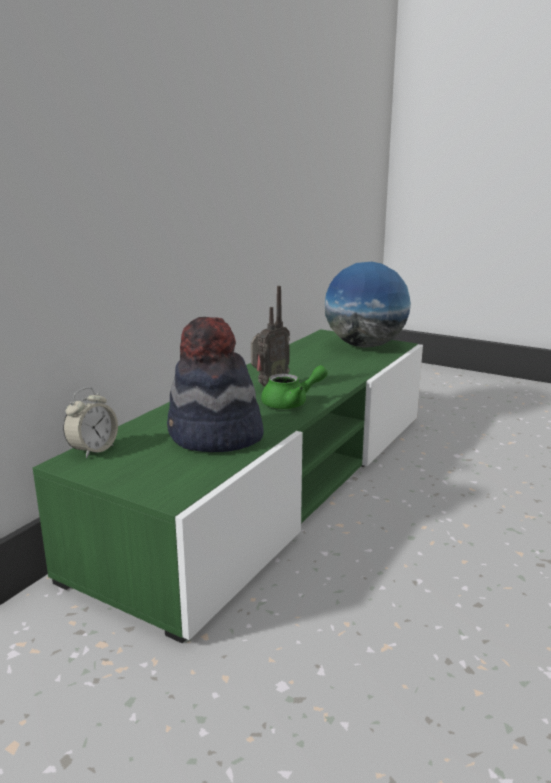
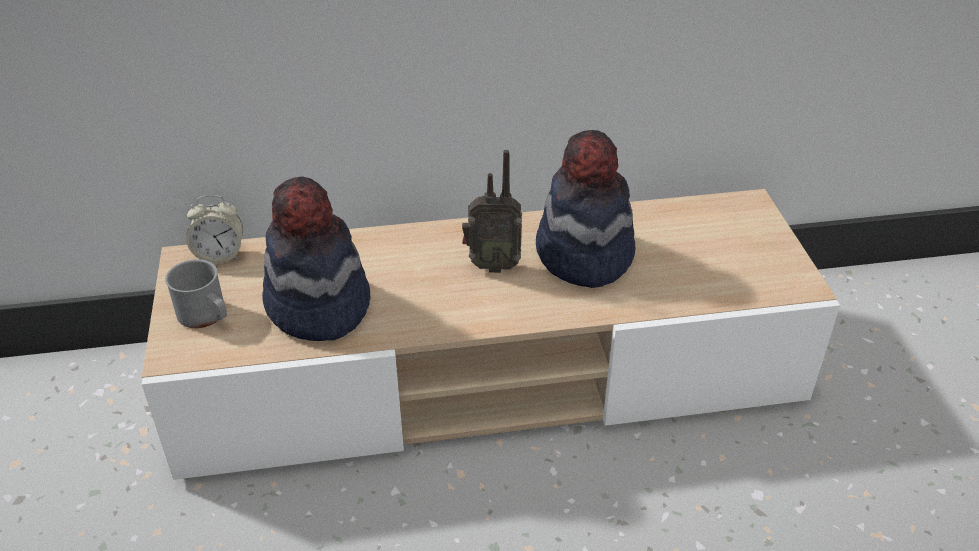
camera: 50 degrees right, 20 degrees up
green tv stand [33,329,423,643] -> beige tv stand [141,189,840,480]
green teapot [261,365,328,409] -> none
globe [325,262,411,348] -> none
none -> grey mug [165,259,227,328]
none -> hat [536,130,635,288]

